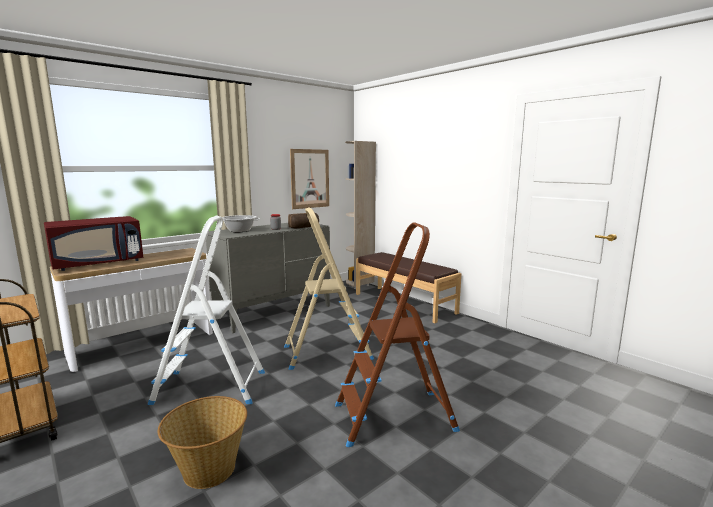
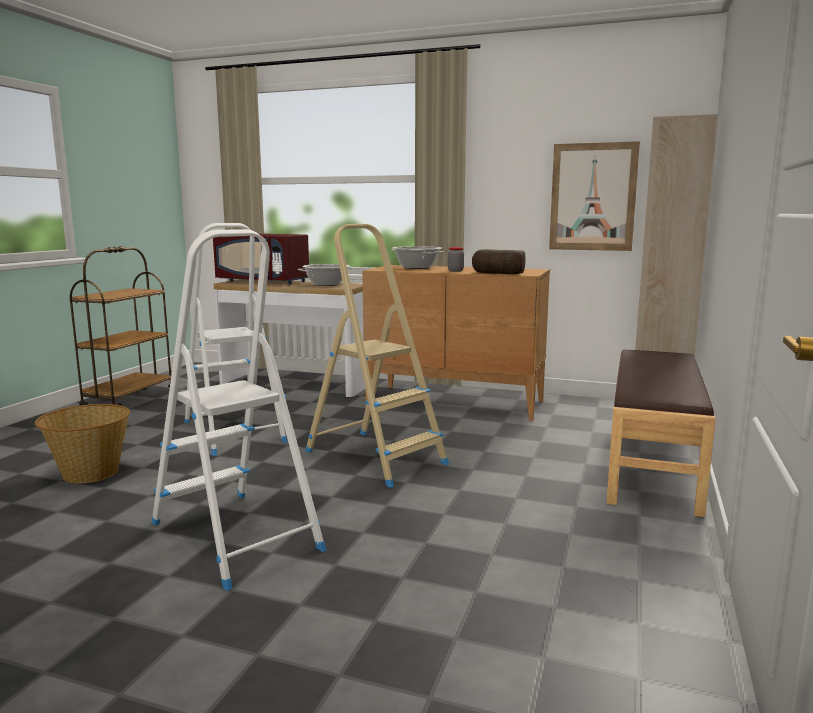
camera: 60 degrees right, 0 degrees up
grey cabinet [206,223,330,333] -> brown cabinet [362,265,550,421]
brown step ladder [335,222,460,447] -> white step ladder [152,229,326,591]
none -> cooking pot [298,264,354,286]

